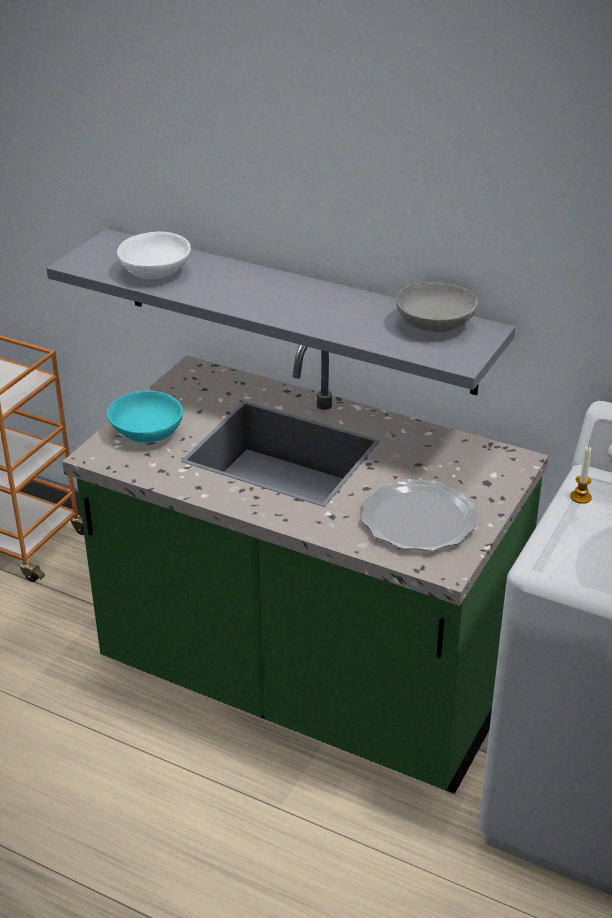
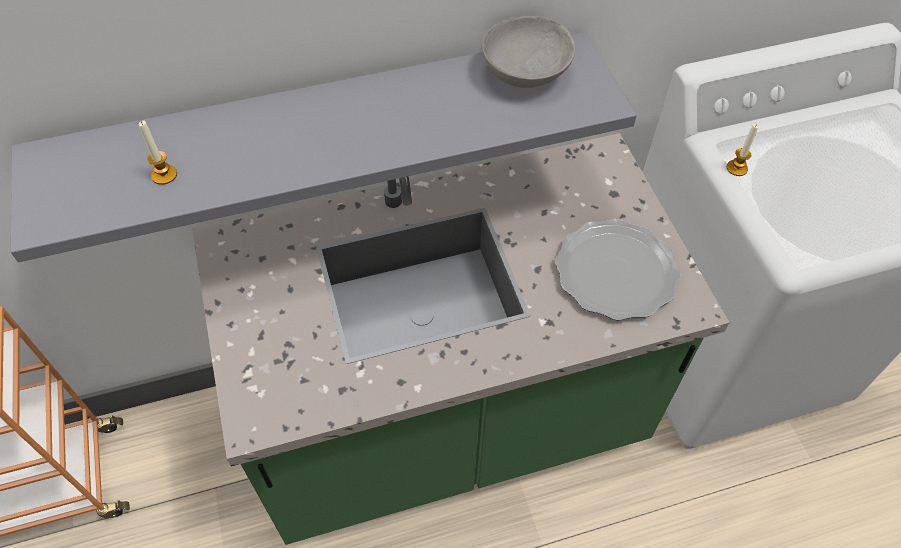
camera: 45 degrees left, 20 degrees up
turquoise bowl [107,391,183,443] -> none
white bowl [117,232,191,279] -> candle [139,121,177,185]

